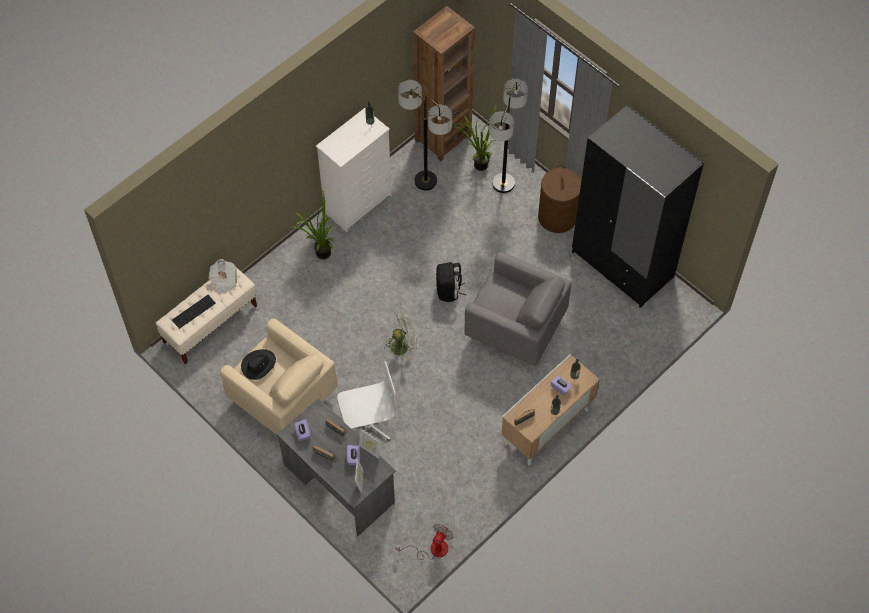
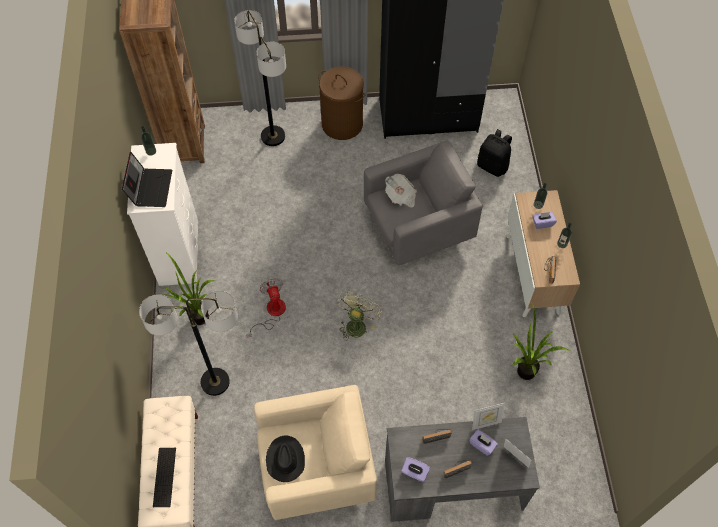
camera: 50 degrees left, 0 degrees up
newspaper [209,259,237,295] -> newspaper moved to [385,174,417,208]
white office chair [337,361,398,441] -> none
fan [395,524,453,560] -> fan moved to [246,278,286,338]
floor lamp [398,80,452,190] -> floor lamp moved to [139,291,238,396]
black backpack [436,262,466,302] -> black backpack moved to [477,129,512,177]
potted plant [456,105,496,171] -> potted plant moved to [512,302,570,380]
none -> laptop [122,152,172,207]

